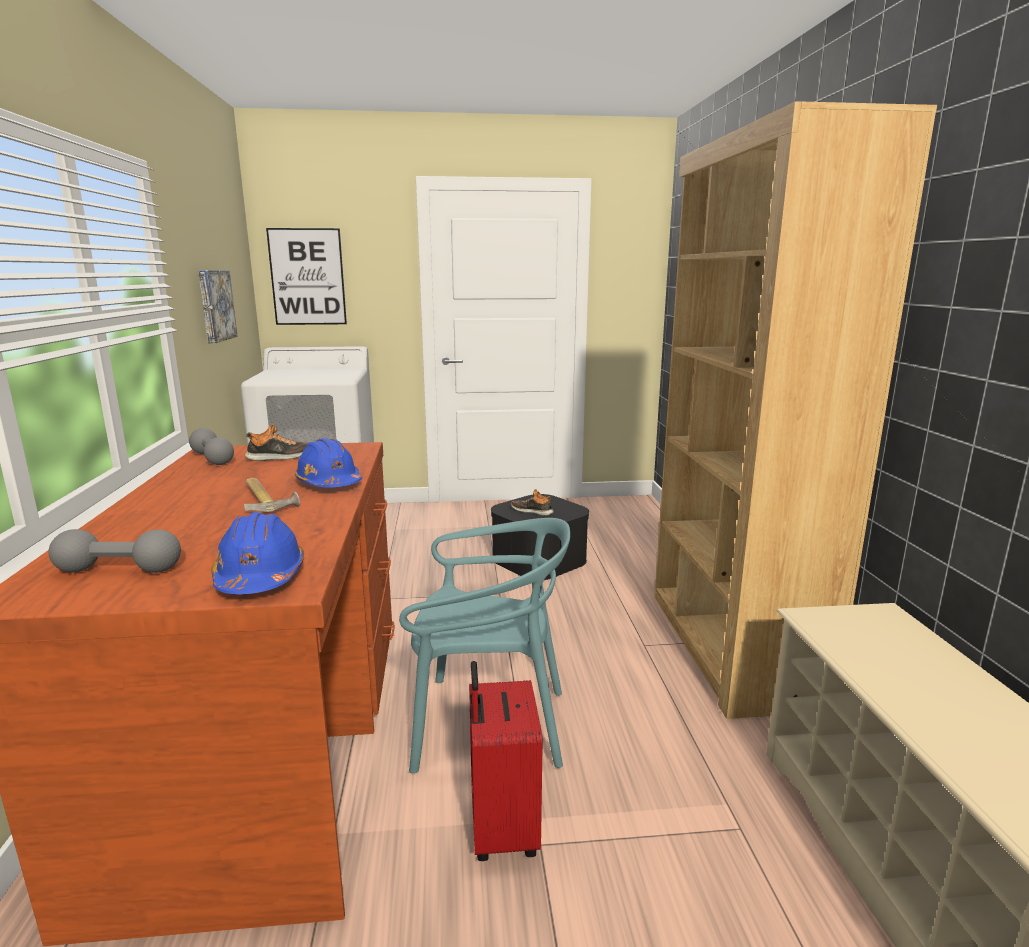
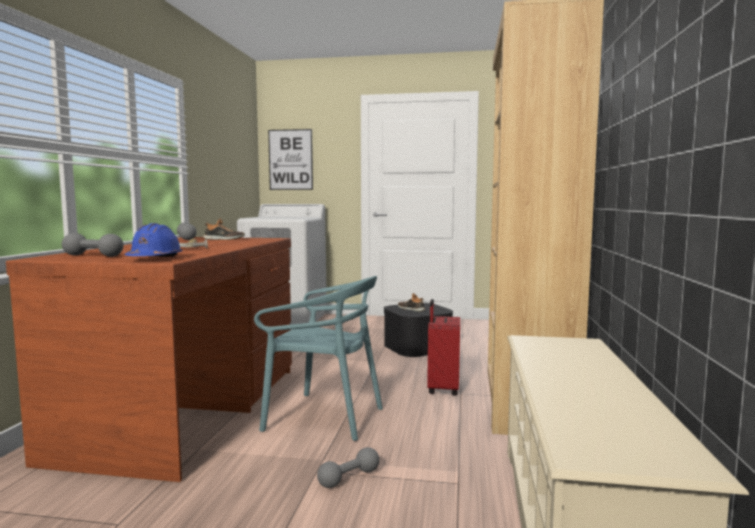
camera: 15 degrees right, 10 degrees down
picture [198,270,238,343] -> none
blue hard hat [295,438,362,488] -> none
red suitcase [469,661,543,861] -> red suitcase moved to [427,299,460,396]
none -> grey dumbbell [317,447,379,488]

